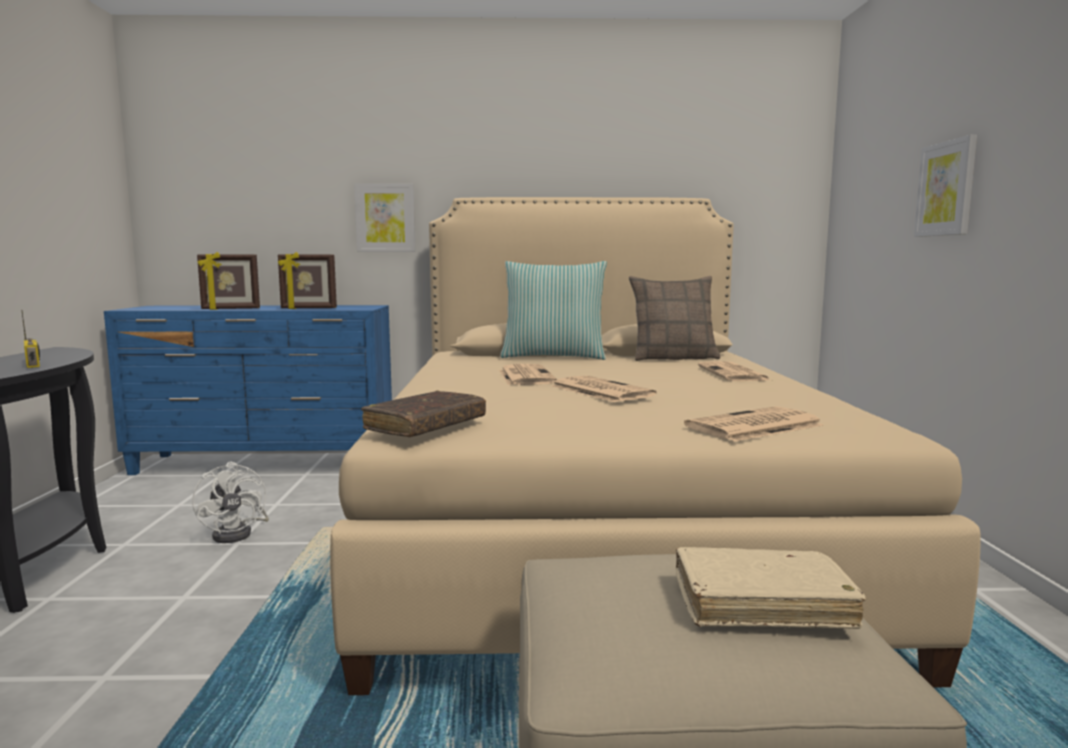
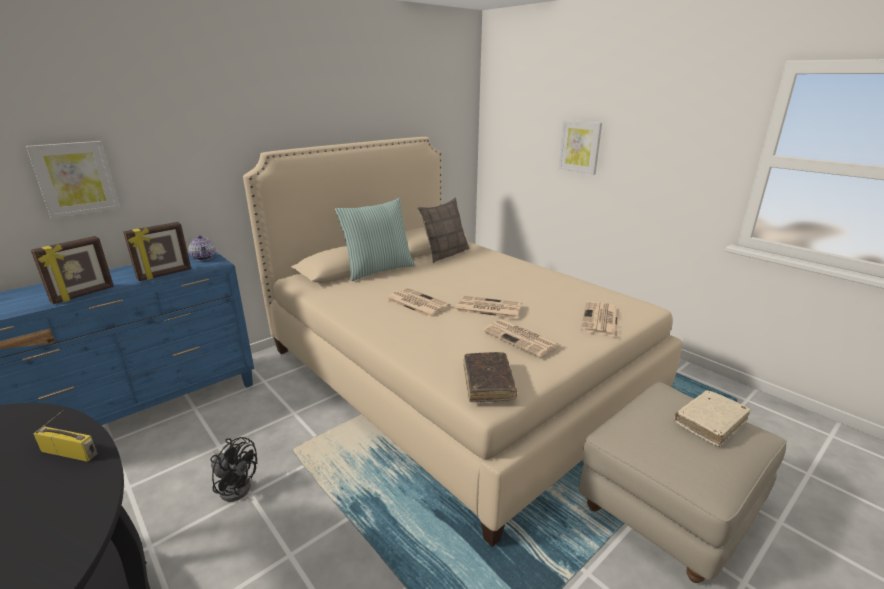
camera: 40 degrees left, 15 degrees up
white fan [192,462,269,543] -> black fan [210,437,257,502]
picture [354,183,416,252] -> picture moved to [26,141,120,219]
newspaper [698,361,770,381] -> newspaper moved to [482,319,560,357]
none -> teapot [189,235,216,261]

